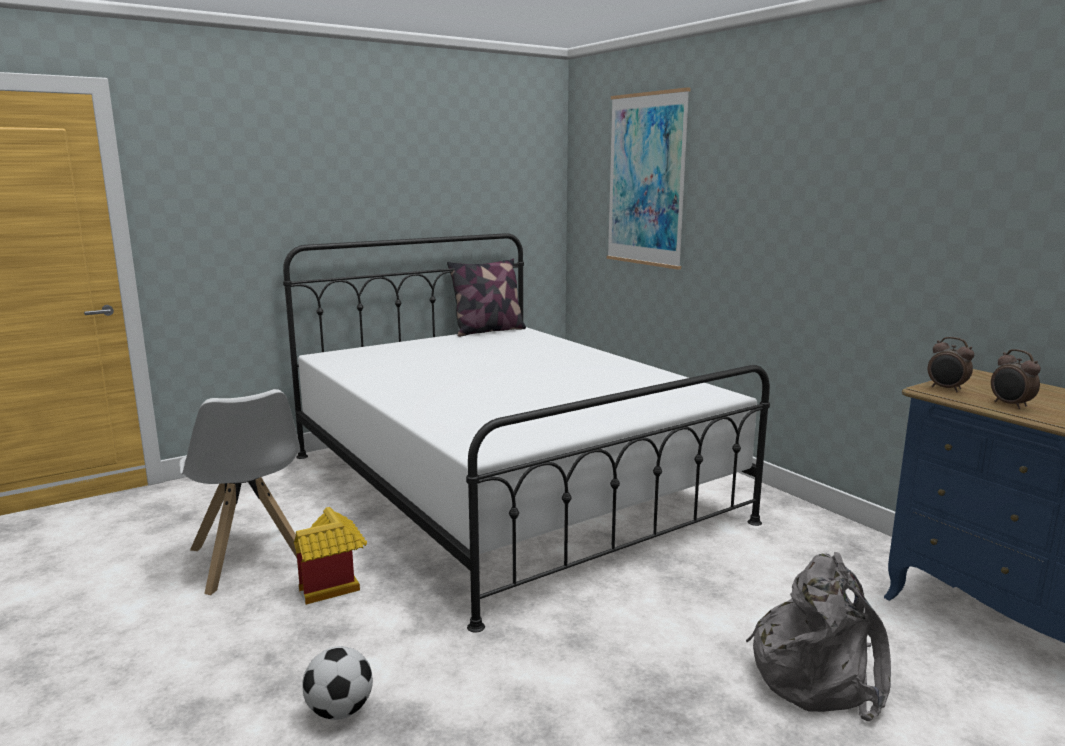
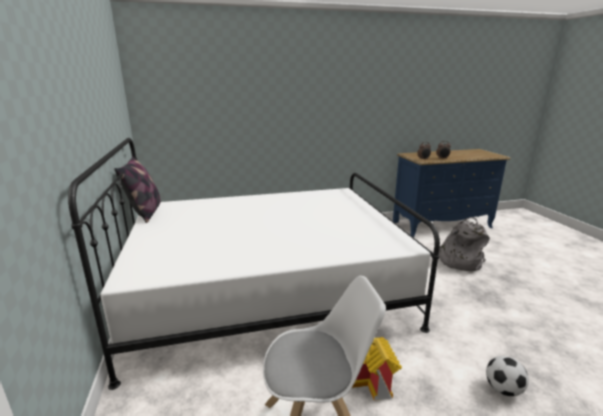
camera: 70 degrees left, 5 degrees up
picture [607,87,691,270] -> none

